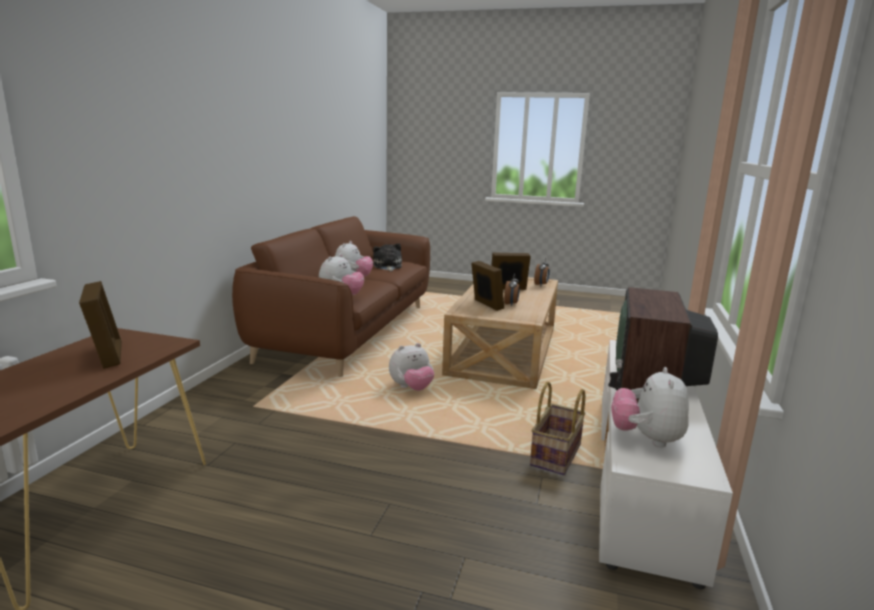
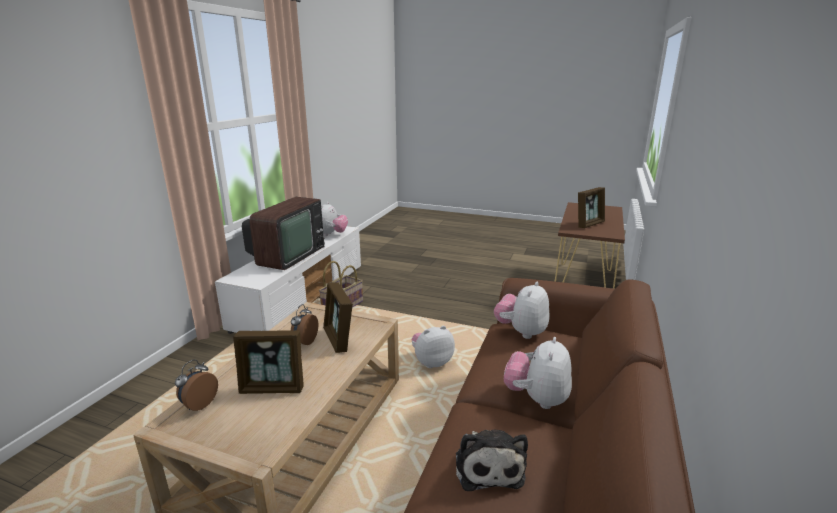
camera: 175 degrees left, 5 degrees up
picture frame [79,281,122,369] -> picture frame turned 105 degrees counterclockwise [578,187,605,228]

